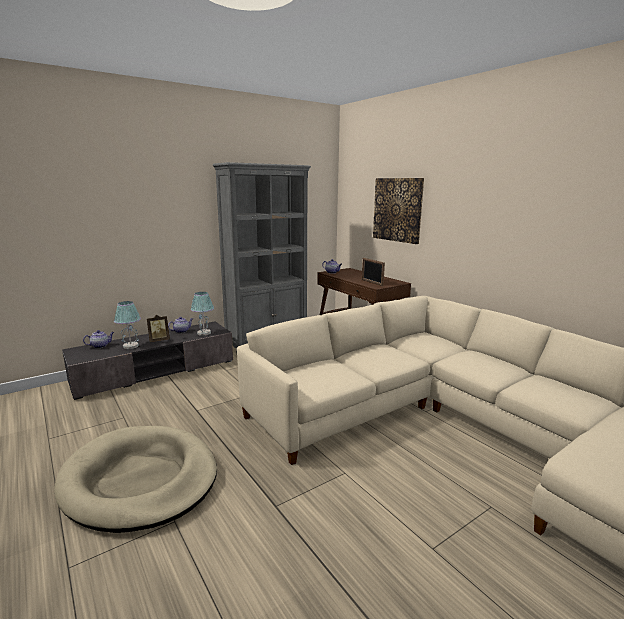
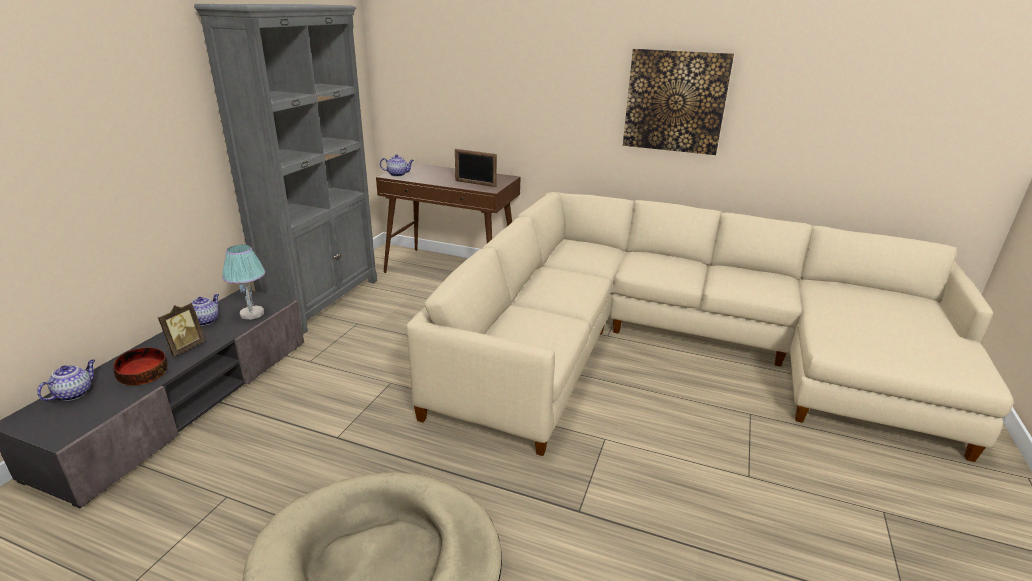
camera: 35 degrees left, 10 degrees up
table lamp [114,301,141,349] -> bowl [113,347,168,385]
picture [373,178,424,244] -> picture moved to [623,49,734,155]

